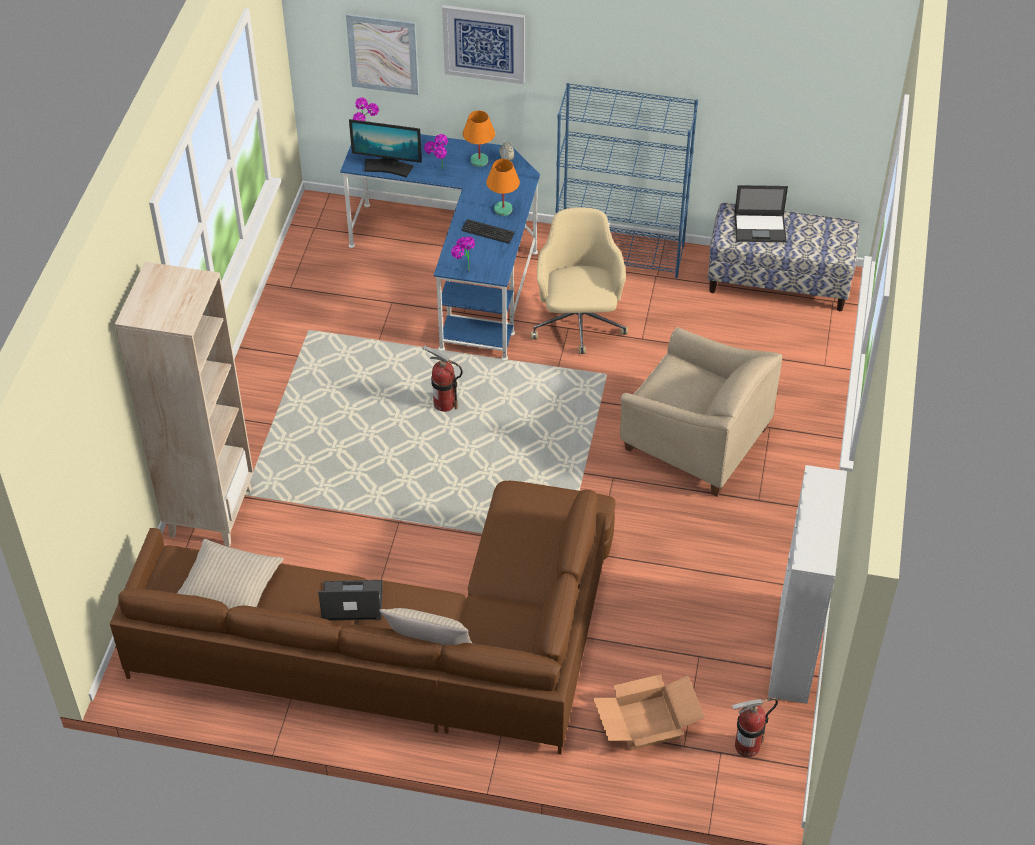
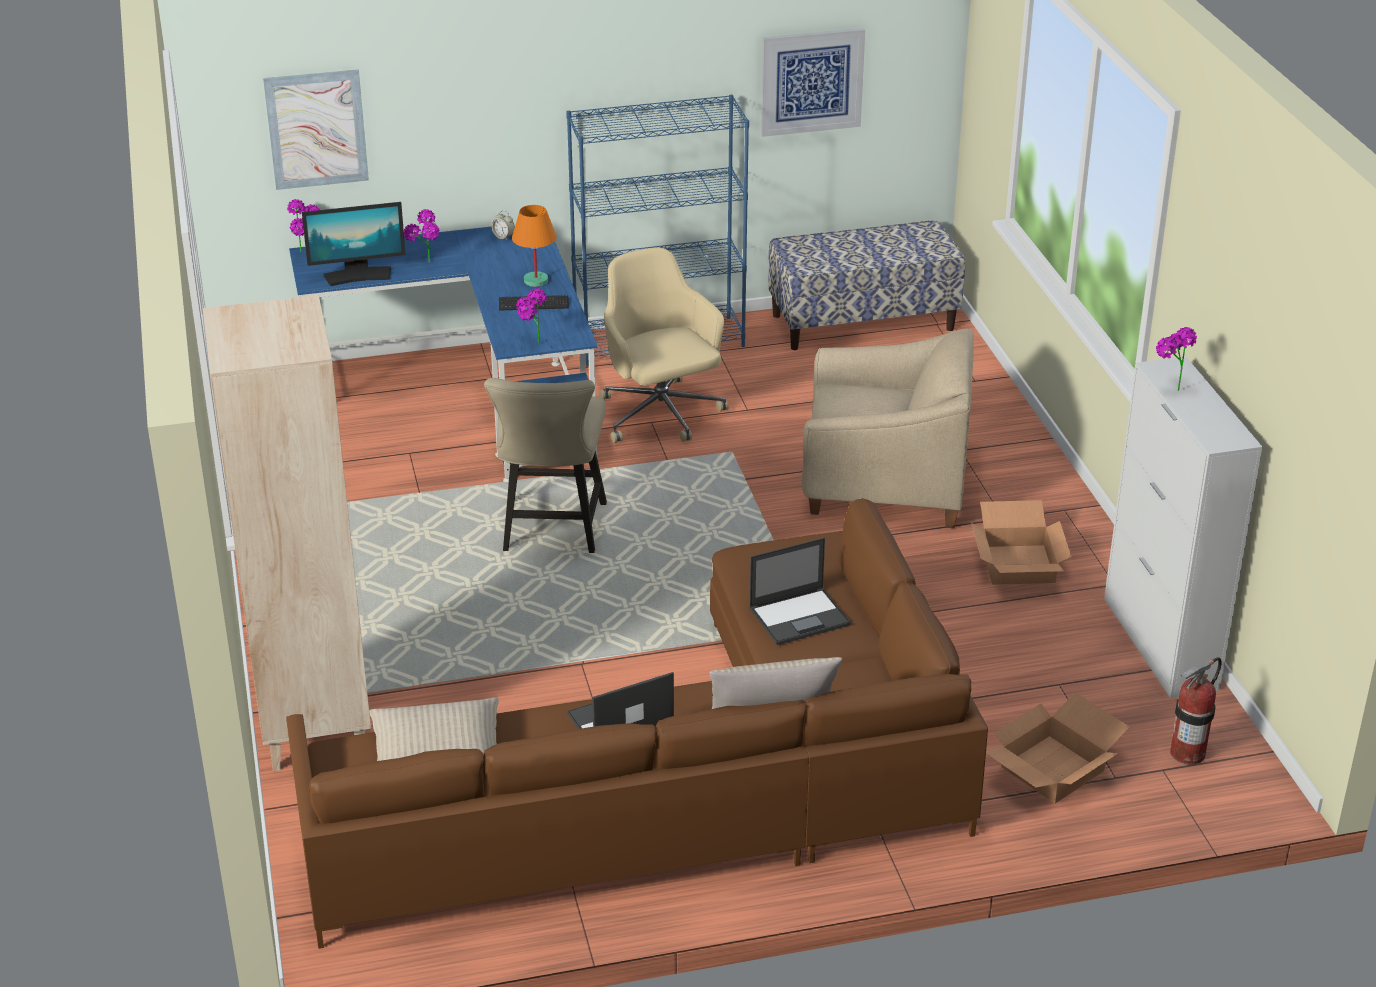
camera: 25 degrees left, 15 degrees down
fire extinguisher [423,345,463,412] -> beige chair [484,378,607,553]
picture [442,5,525,84] -> picture moved to [761,28,865,137]
orange table lamp [463,110,495,167] -> none
laptop [734,185,788,242] -> laptop moved to [749,538,851,645]
none -> cardboard box [972,500,1072,585]
none -> potted plant [1156,327,1197,391]

